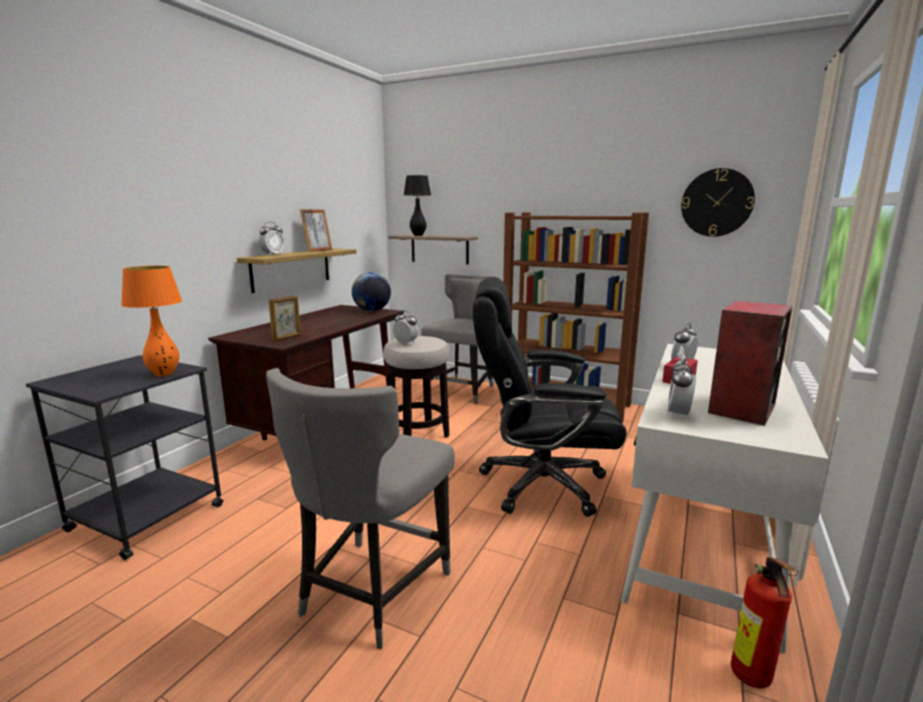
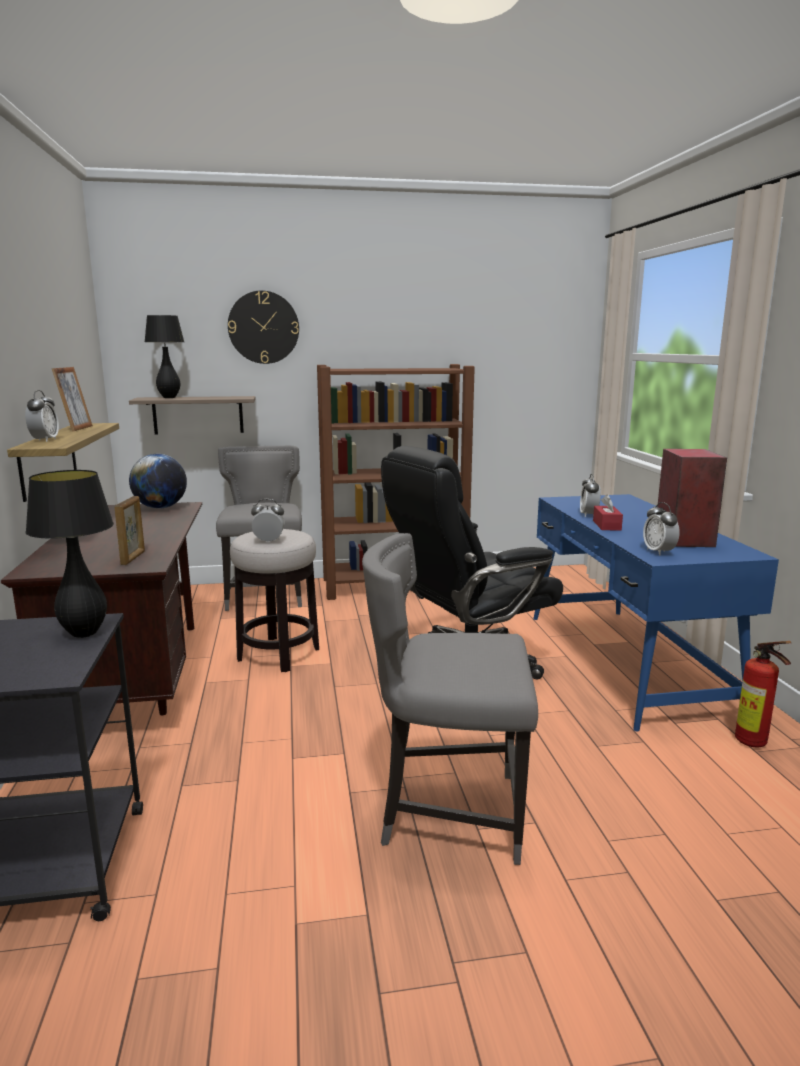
camera: 35 degrees left, 0 degrees up
orange table lamp [121,266,182,376] -> black table lamp [25,470,114,638]
grey chair [266,368,455,649] -> grey chair turned 105 degrees clockwise [362,533,538,865]
white desk [621,344,829,653] -> blue desk [533,494,779,732]
wall clock [681,168,755,237] -> wall clock moved to [228,291,299,364]

